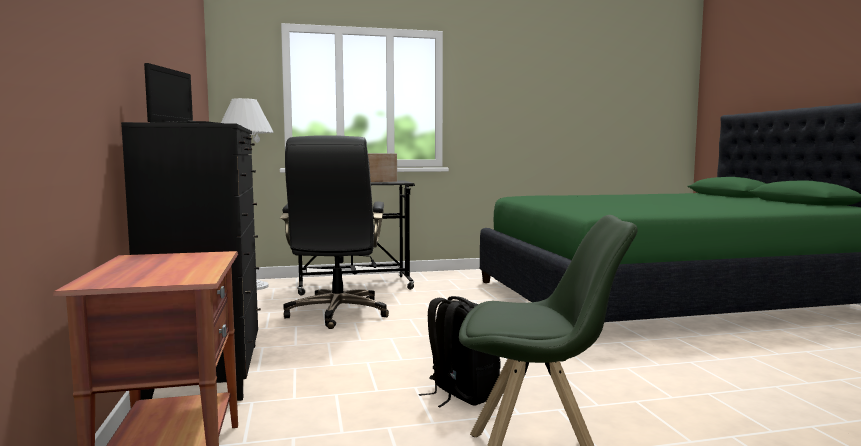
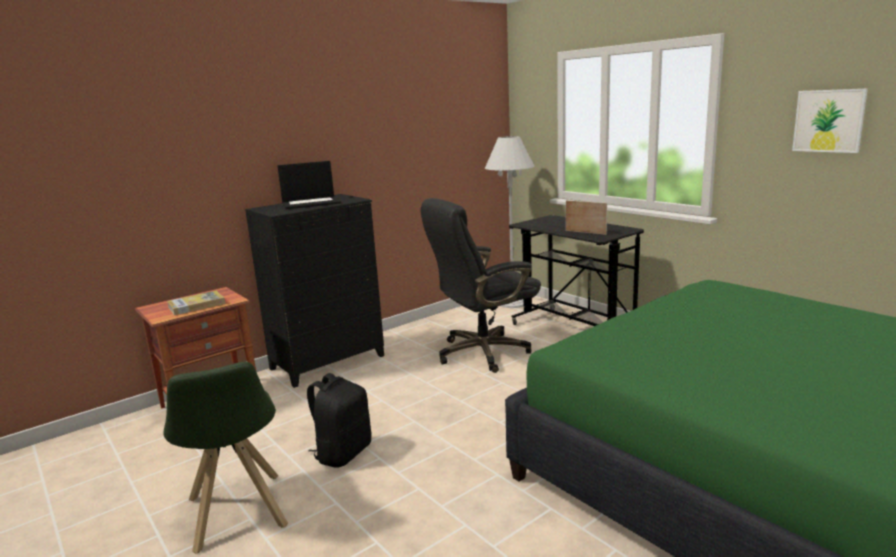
camera: 65 degrees right, 10 degrees up
none -> book [167,291,226,315]
none -> picture [792,88,868,153]

